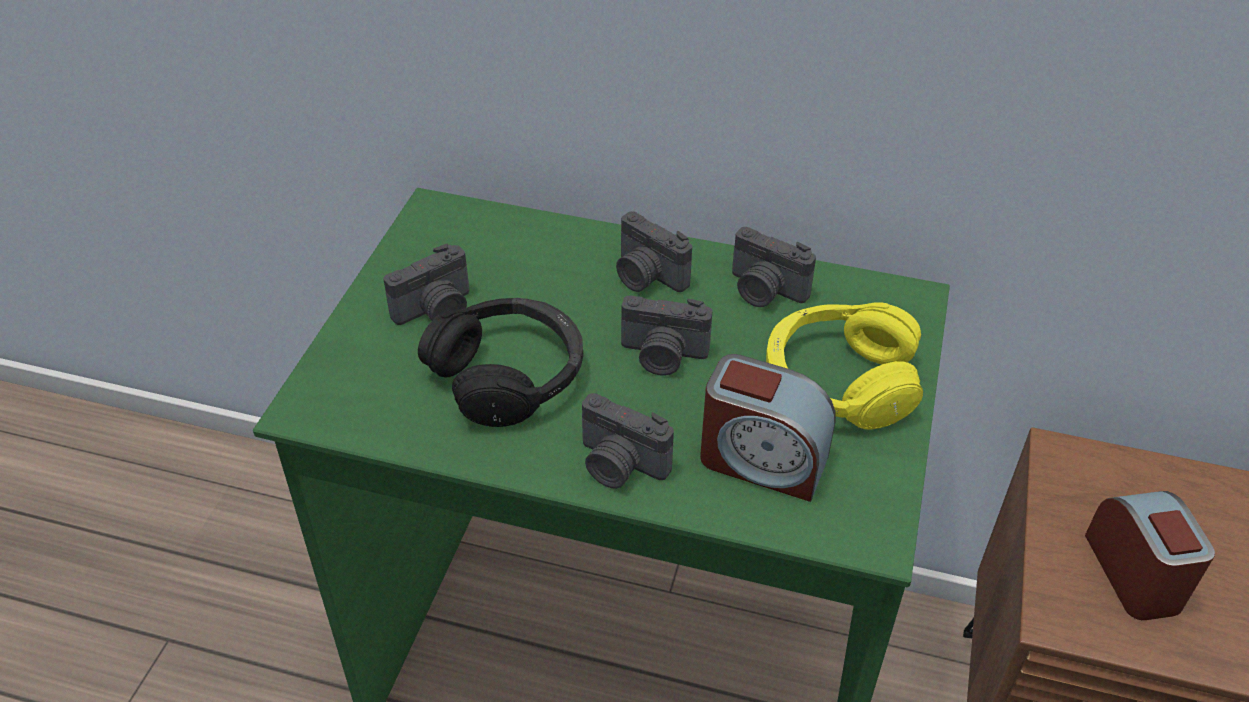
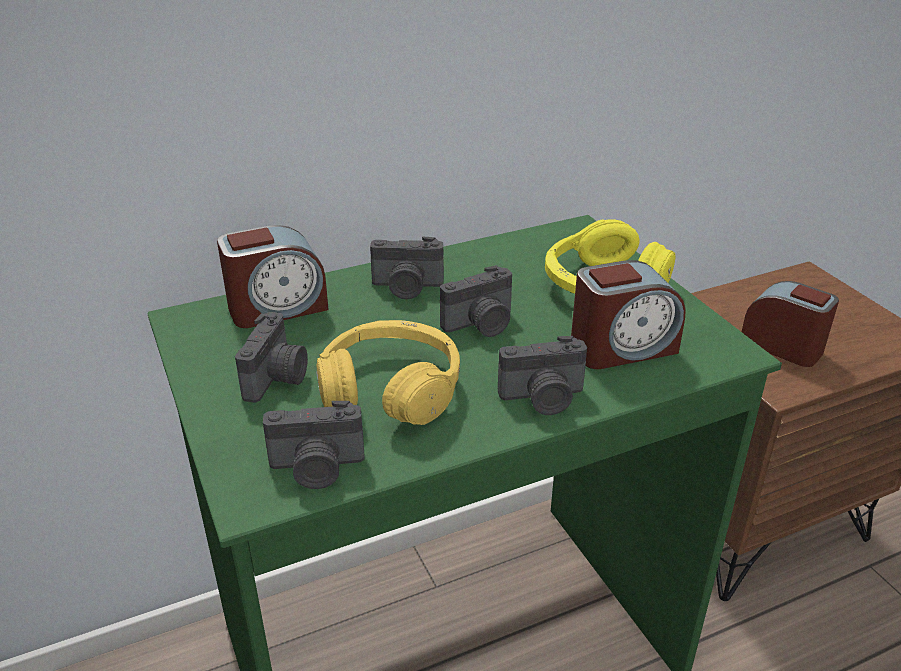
camera: 40 degrees left, 10 degrees down
black headphones [418,298,583,427] -> yellow headphones [316,320,460,425]
camera [732,227,816,307] -> camera moved to [263,401,365,489]
none -> alarm clock [217,225,329,328]

